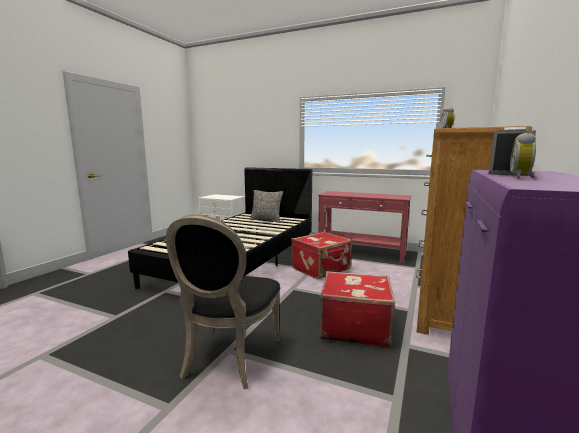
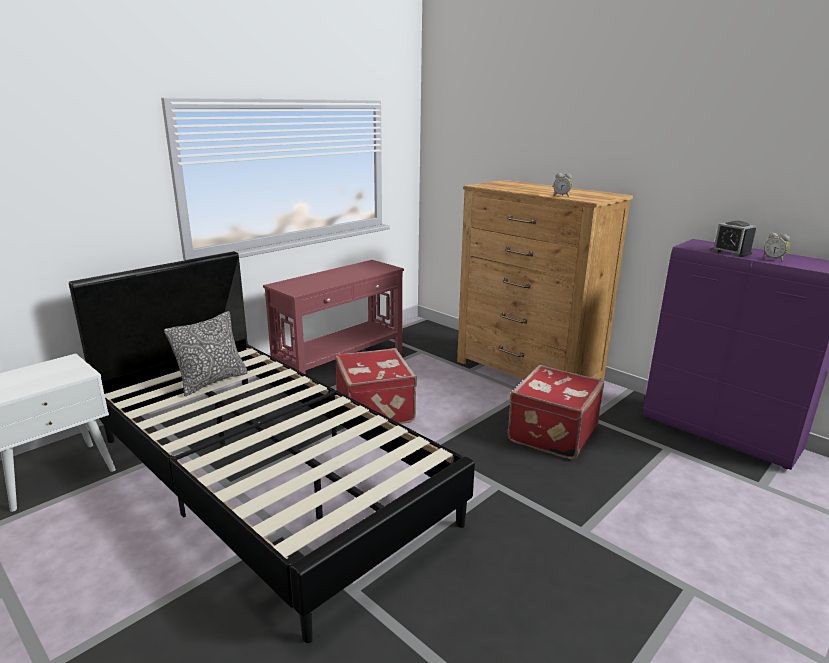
camera: 70 degrees left, 10 degrees up
black chair [166,214,280,389] -> none

